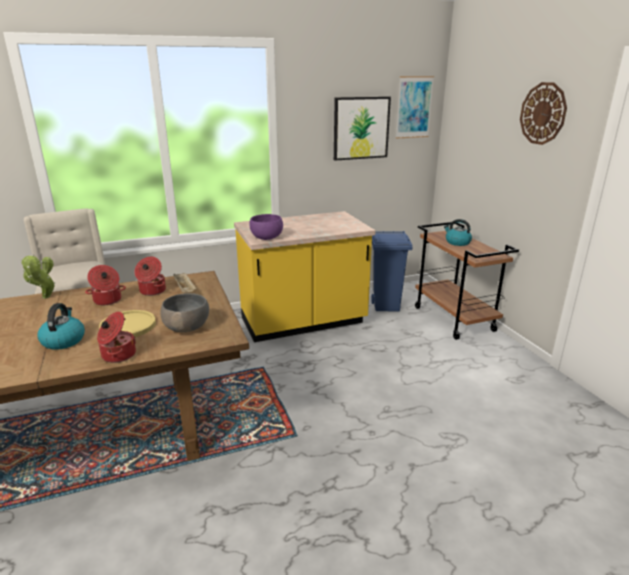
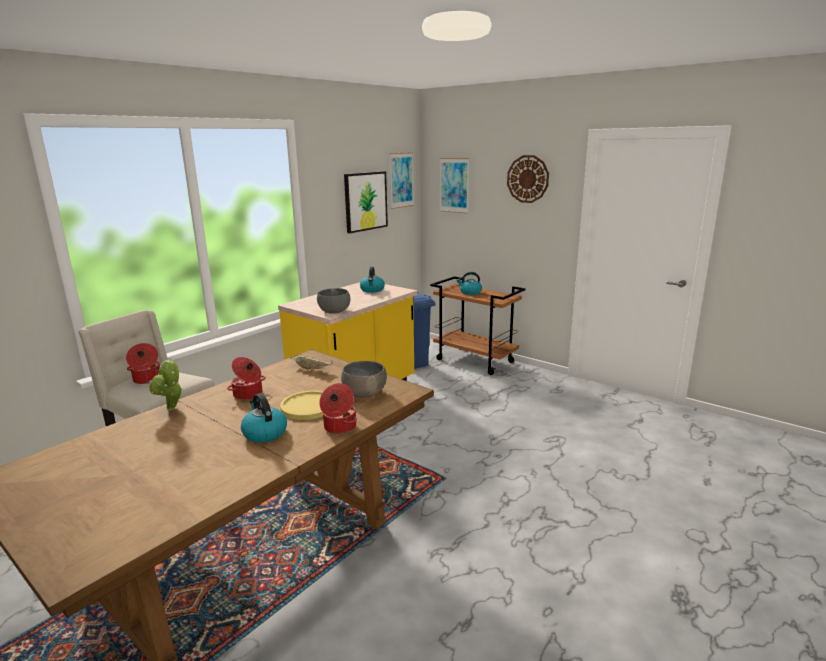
camera: 30 degrees left, 5 degrees down
cooking pot [135,257,166,296] -> cooking pot moved to [126,343,160,384]
purple bowl [249,214,283,240] -> grey bowl [317,288,351,314]
none -> kettle [360,267,385,293]
none -> picture [440,158,469,214]

